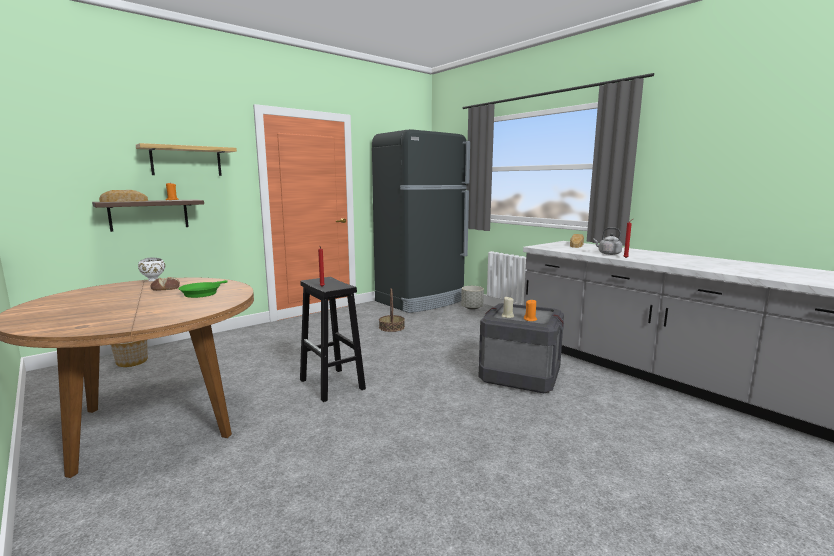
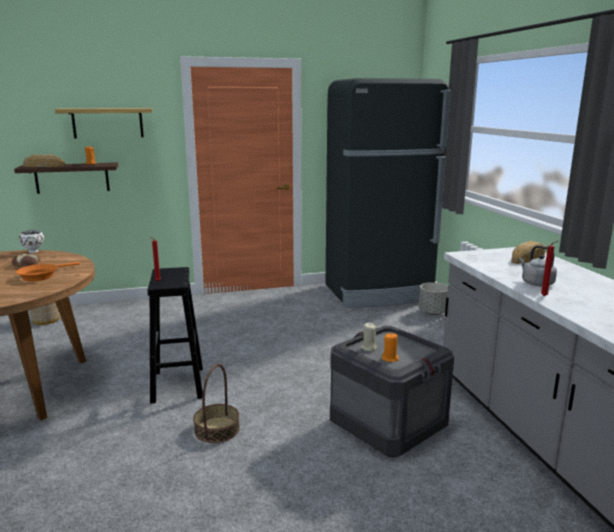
camera: 25 degrees right, 5 degrees up
green frying pan [178,280,228,298] -> orange frying pan [16,262,80,281]
basket [379,288,405,332] -> basket moved to [193,364,240,443]

